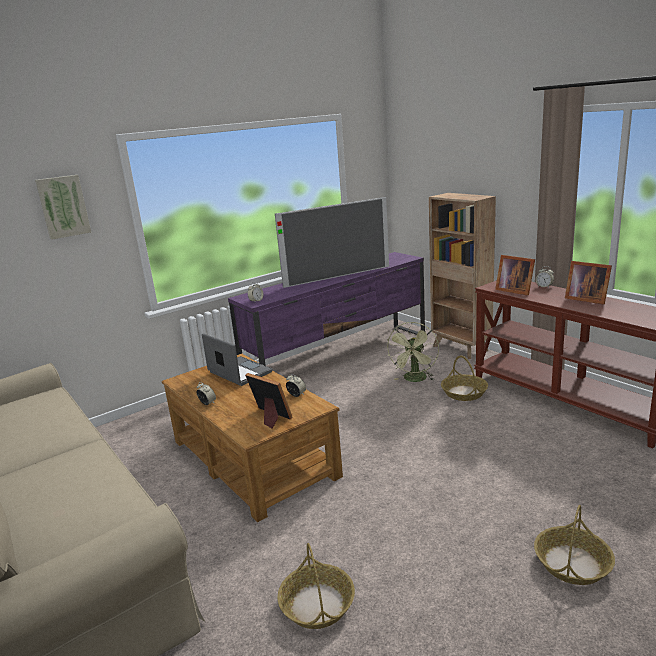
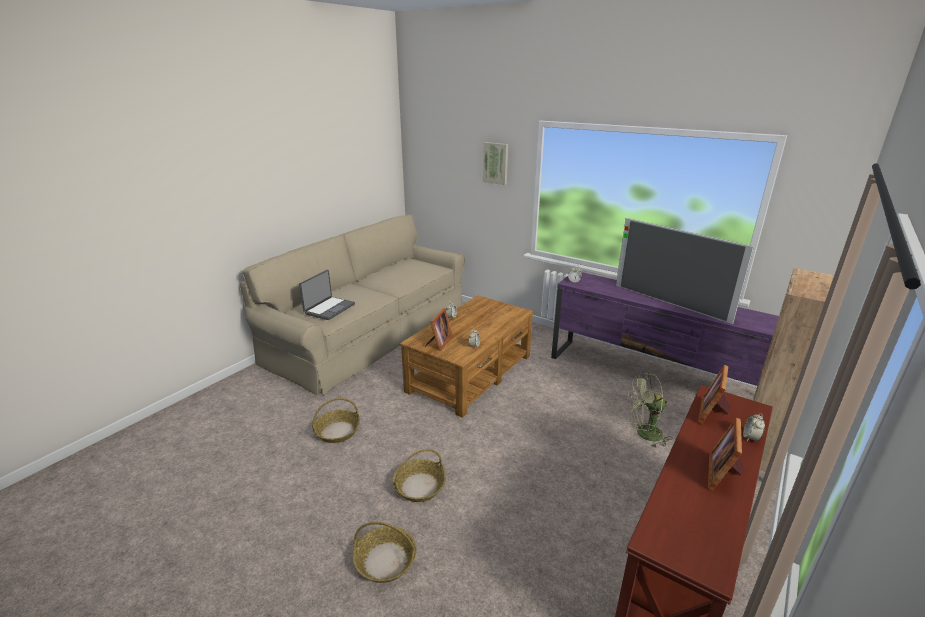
camera: 70 degrees right, 5 degrees up
laptop [202,333,272,386] -> laptop moved to [299,270,355,320]
basket [441,356,488,401] -> basket moved to [392,449,446,502]

